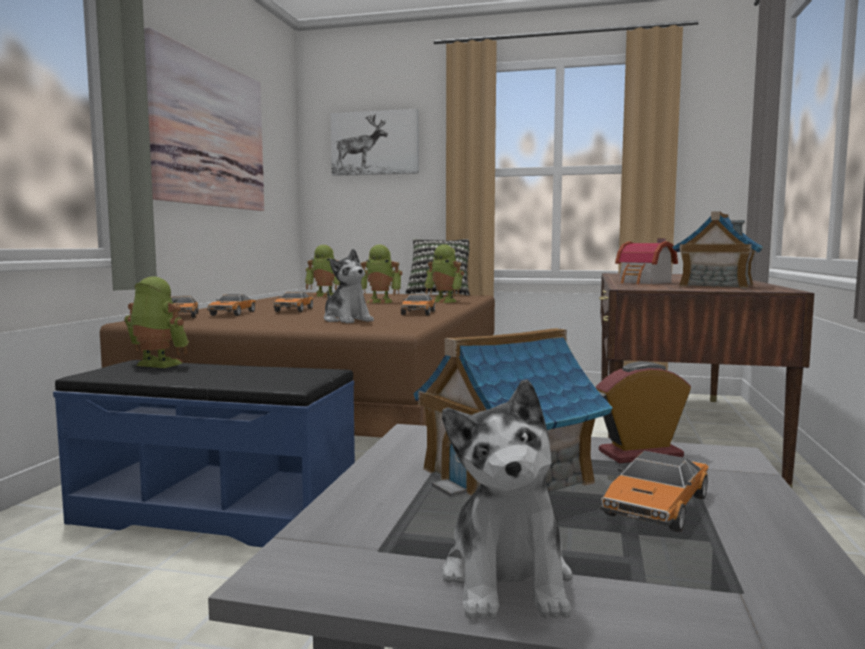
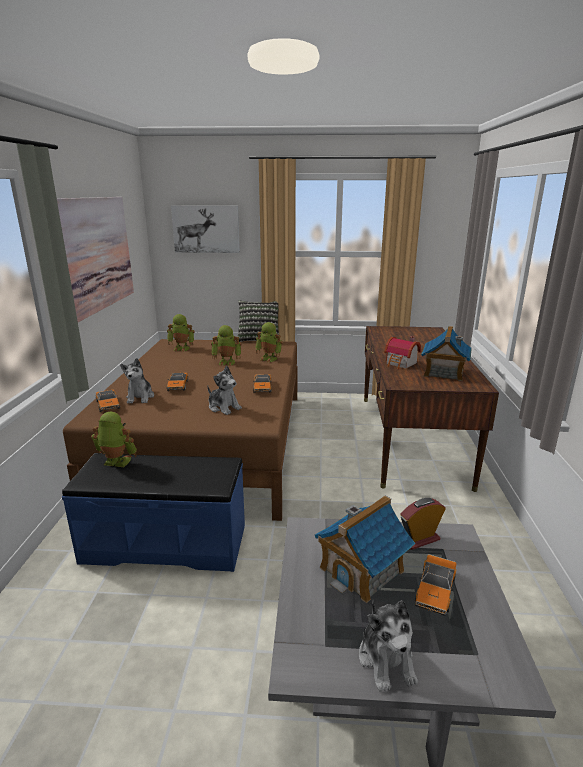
camera: 10 degrees left, 15 degrees up
toy car [207,294,256,316] -> plush toy [120,358,154,404]

